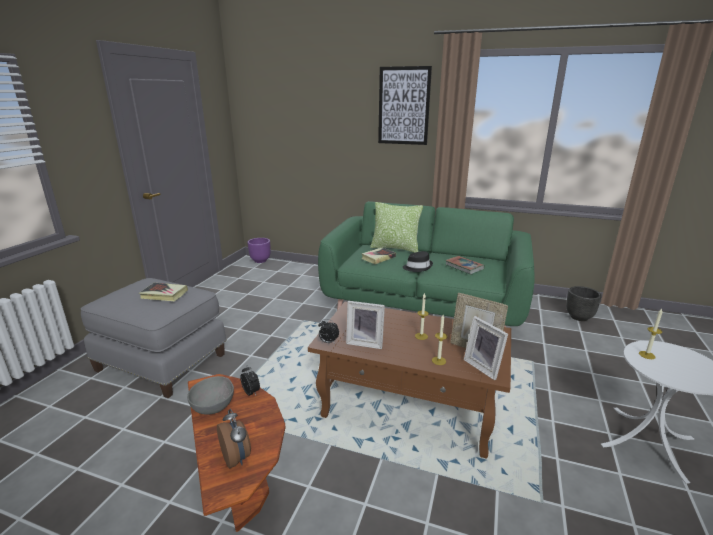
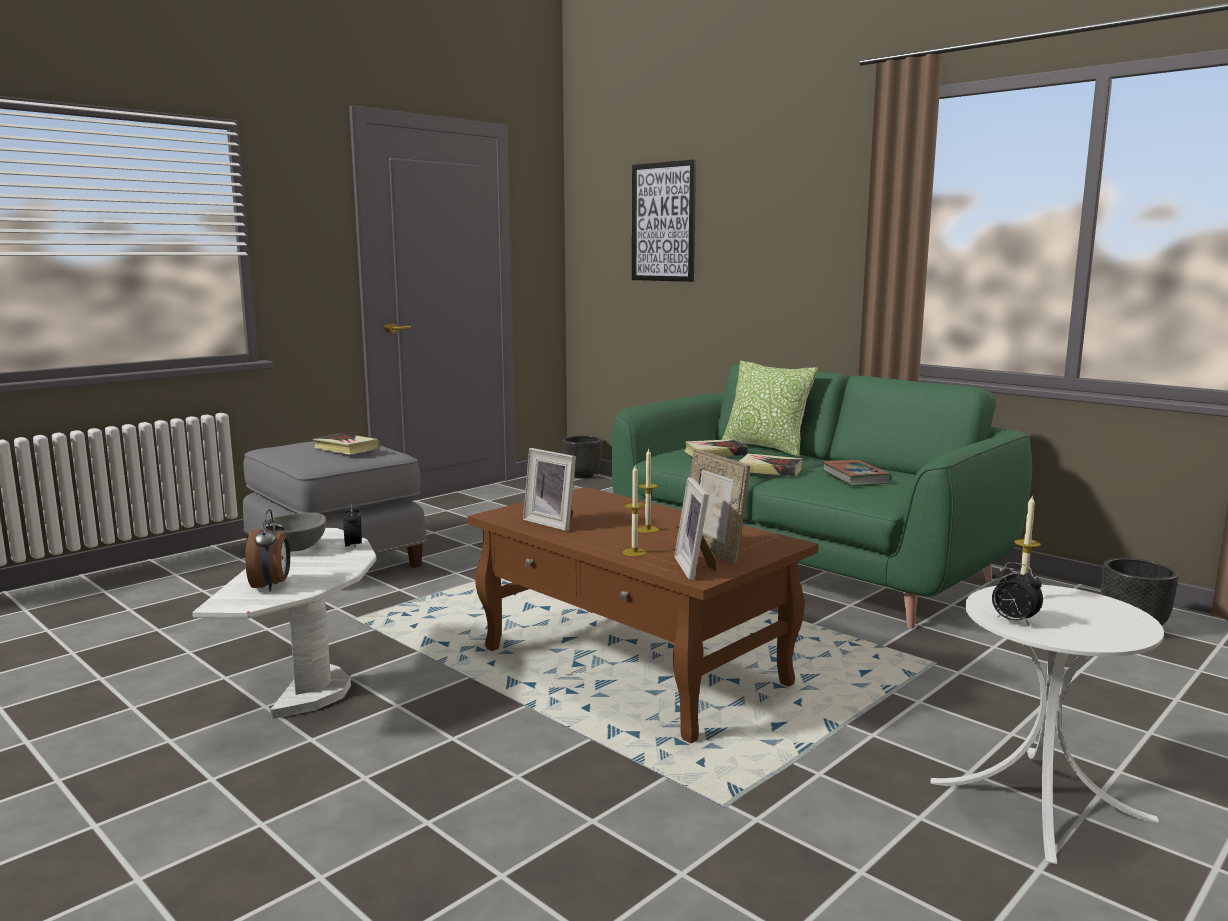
camera: 25 degrees right, 10 degrees down
brown side table [188,374,285,532] -> white side table [193,528,376,719]
purple planter [248,238,271,263] -> black planter [563,436,602,479]
alarm clock [318,319,339,344] -> alarm clock moved to [992,562,1043,626]
picture [378,66,432,145] -> picture moved to [632,159,696,282]
black hat [403,251,433,272] -> book [739,454,802,476]

